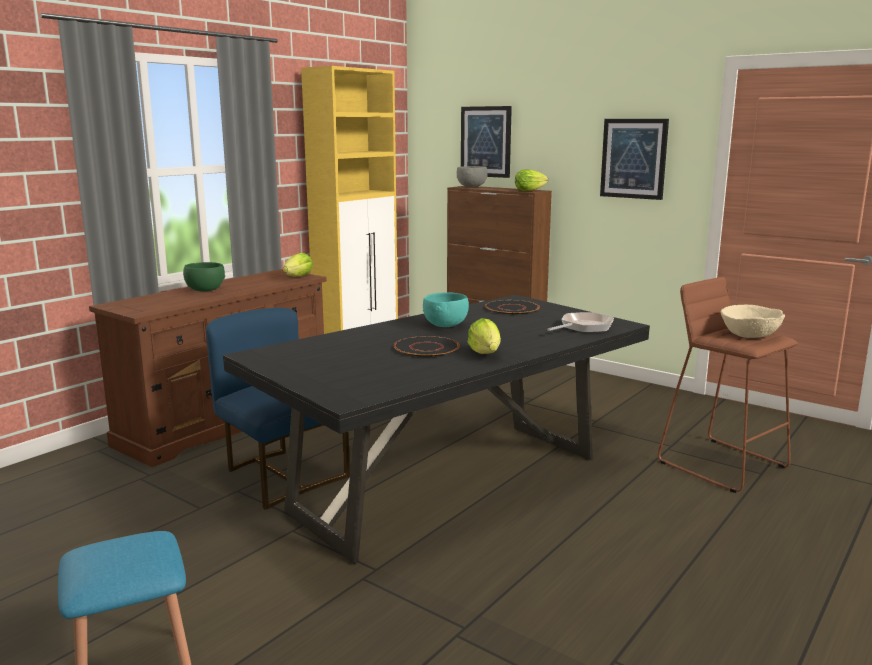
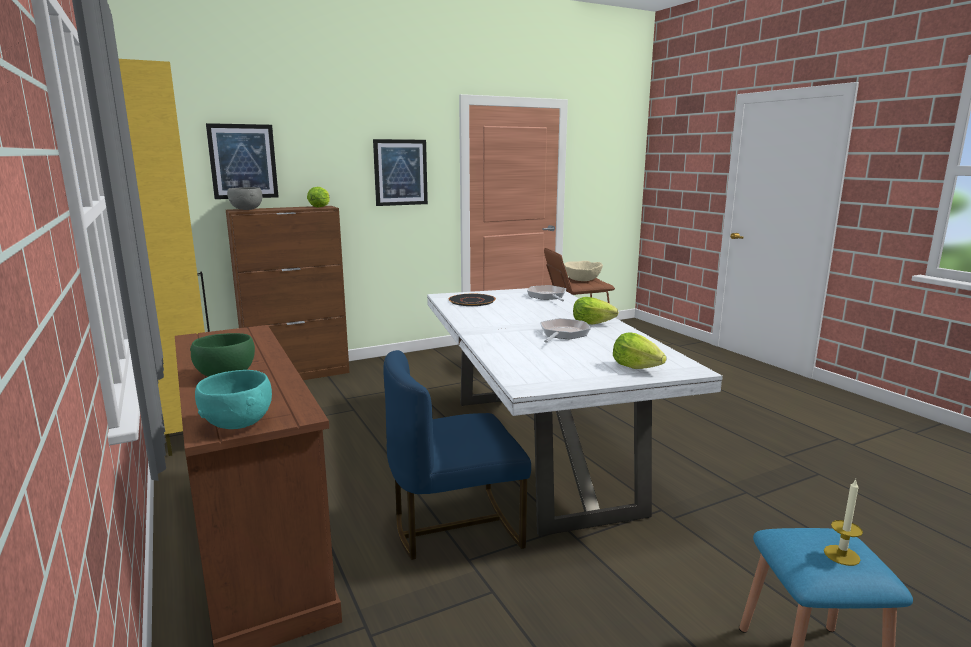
camera: 65 degrees left, 0 degrees up
black dining table [223,295,650,564] -> white dining table [427,288,723,537]
lettuce [283,252,313,277] -> lettuce moved to [613,333,667,369]
black plate [394,336,460,357] -> frying pan [540,318,591,343]
turquoise bowl [423,292,469,327] -> turquoise bowl moved to [195,370,272,429]
none -> candle [824,479,863,566]

